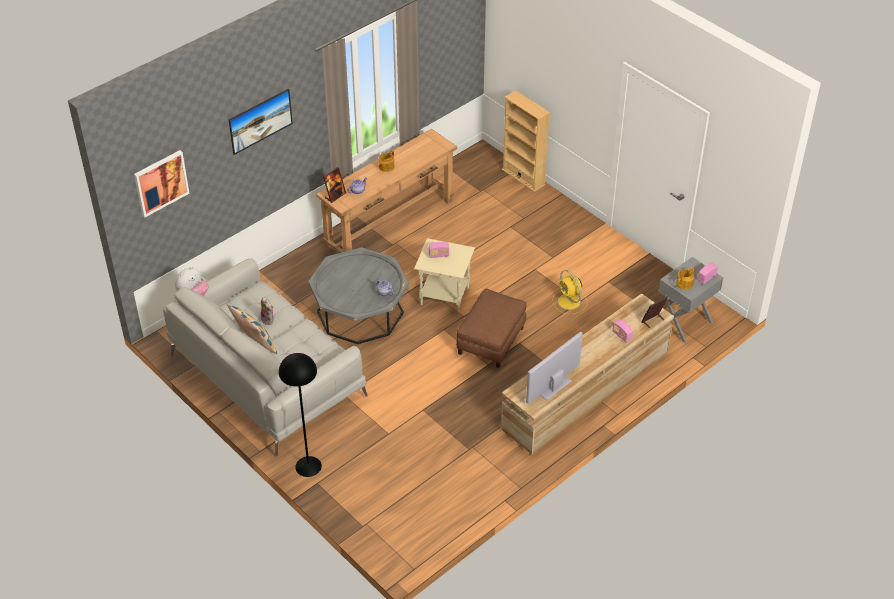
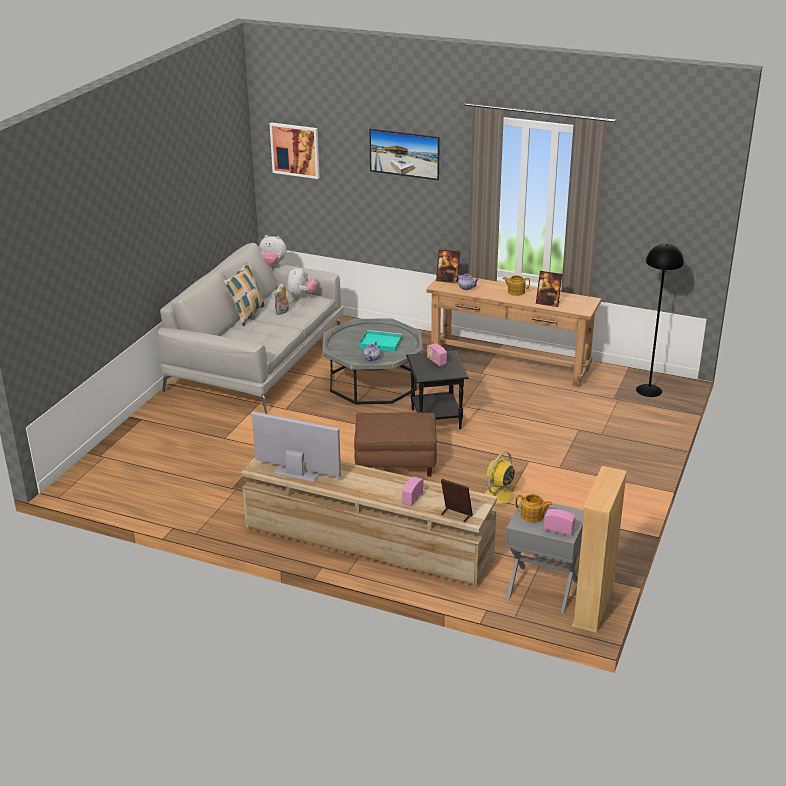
camera: 65 degrees right, 15 degrees down
black floor lamp [279,353,322,477] -> black floor lamp moved to [636,244,684,397]
beige side table [414,238,475,312] -> black side table [406,350,469,429]
beige bookcase [502,90,550,192] -> beige bookcase moved to [572,466,627,633]
none -> plush toy [287,266,317,299]
none -> turquoise tray [359,330,402,352]
none -> picture frame [536,271,562,307]

